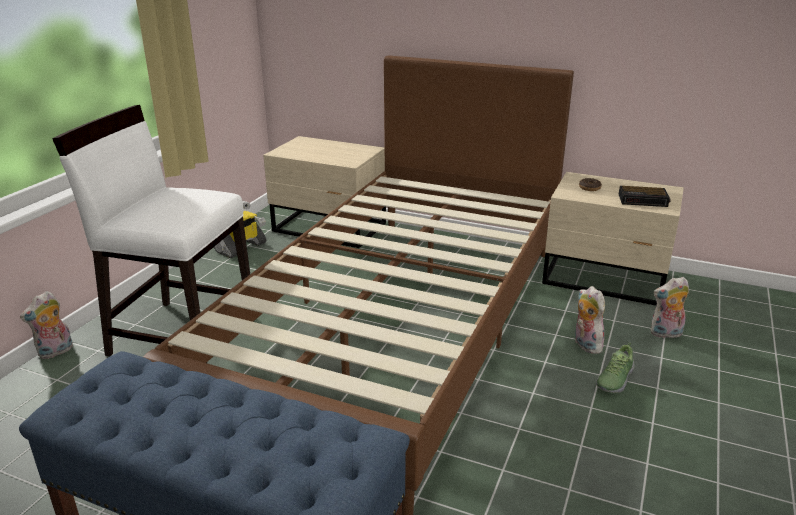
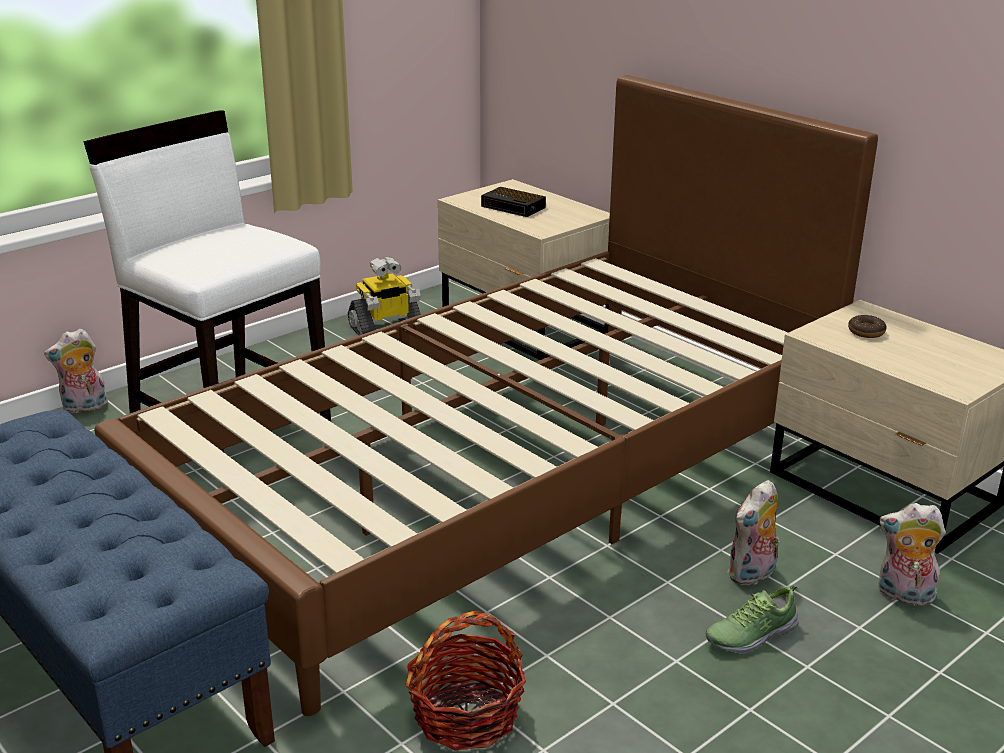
camera: 25 degrees right, 0 degrees up
plush toy [575,286,605,354] -> plush toy turned 135 degrees counterclockwise [727,480,781,585]
alarm clock [619,186,671,207] -> alarm clock moved to [481,187,546,217]
none -> basket [406,611,526,751]

